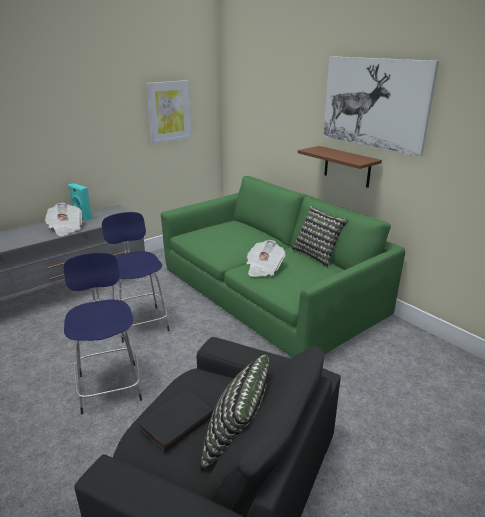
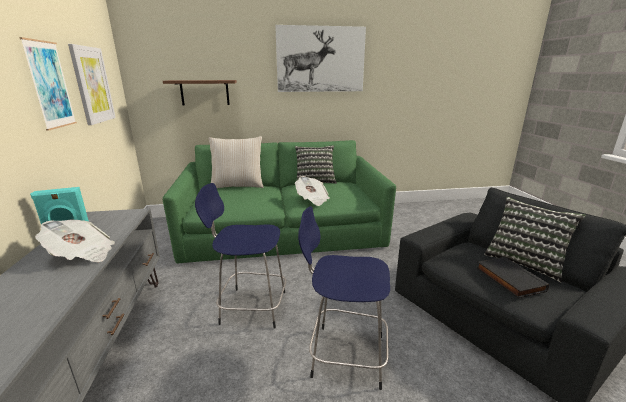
camera: 60 degrees left, 5 degrees down
brown shelf [298,146,382,188] -> brown shelf moved to [163,80,237,105]
none -> picture [19,37,77,131]
none -> beige pillow [209,136,264,188]

